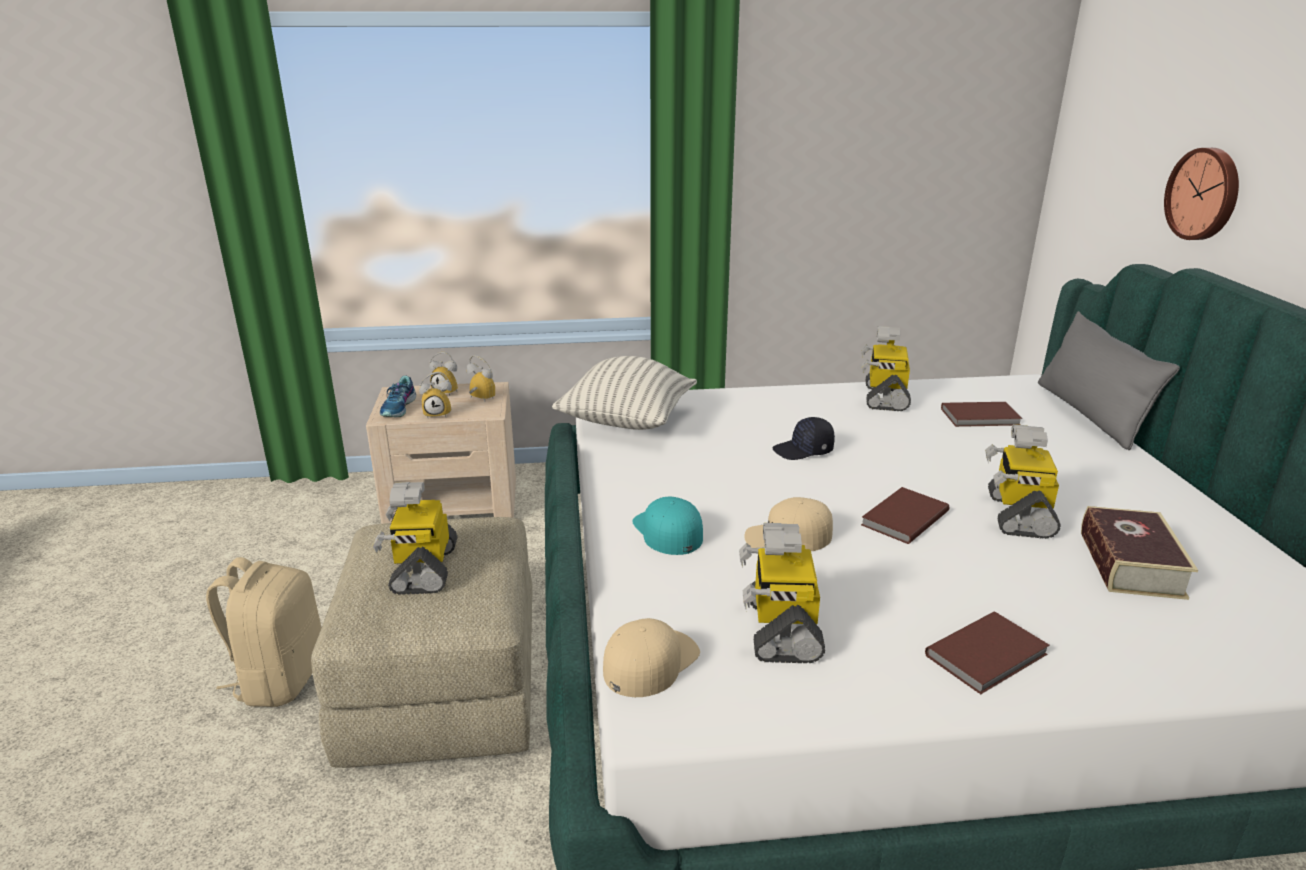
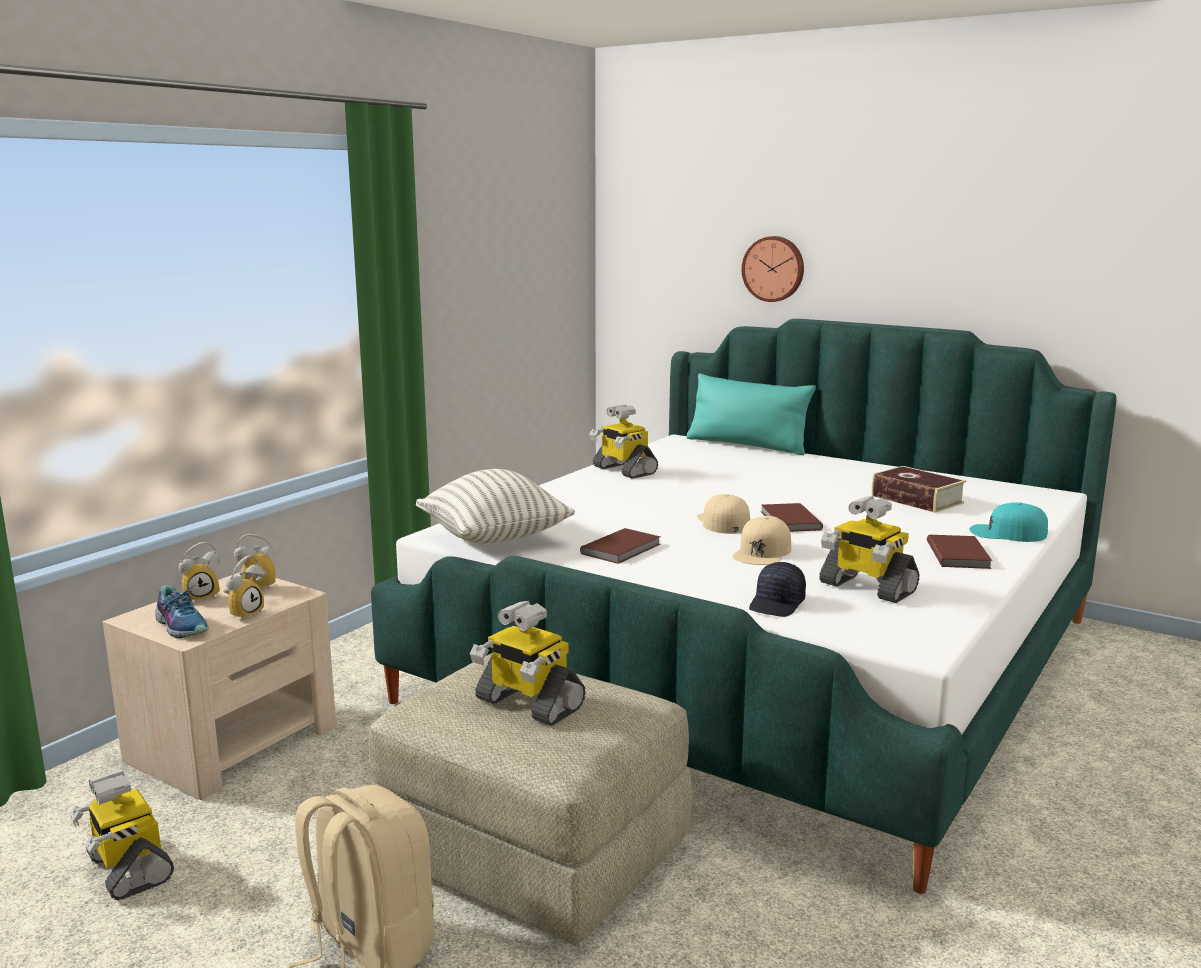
camera: 50 degrees left, 10 degrees down
beige cap [603,618,700,697] -> beige cap moved to [697,494,750,534]
turquoise cap [632,497,703,555] -> turquoise cap moved to [969,502,1048,542]
black cap [772,417,835,460] -> black cap moved to [749,562,806,617]
brown book [941,402,1022,427] -> brown book moved to [580,528,661,564]
toy robot [985,424,1060,539] -> toy robot moved to [69,770,174,900]
grey pillow [1038,311,1180,450] -> turquoise pillow [686,373,816,455]

